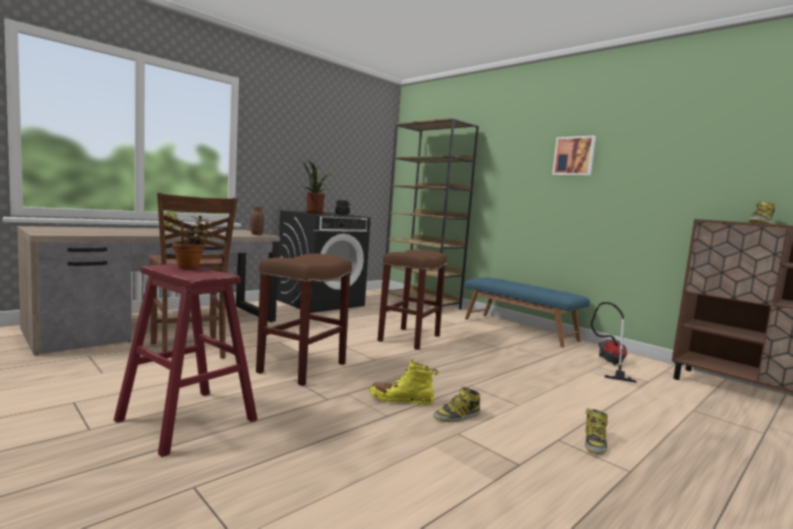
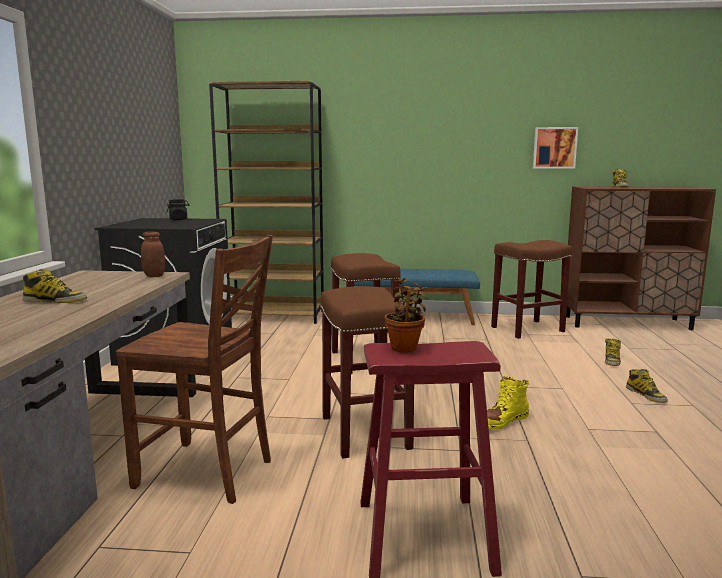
camera: 40 degrees left, 5 degrees up
potted plant [299,160,334,214] -> none
boot [433,386,480,422] -> boot moved to [605,338,621,366]
picture [552,135,596,176] -> picture moved to [533,127,578,169]
vacuum cleaner [591,302,637,383] -> brown stool [491,240,572,339]

